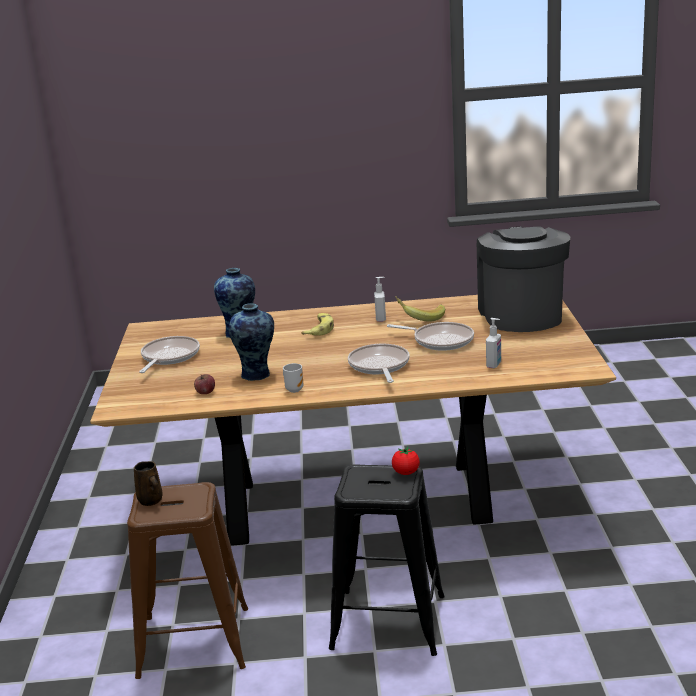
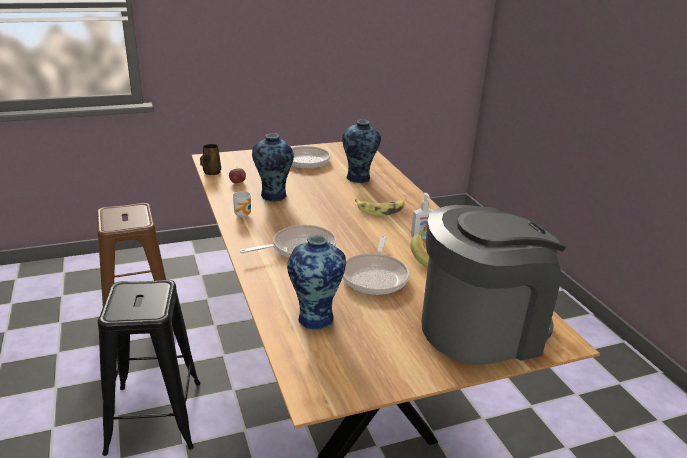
camera: 70 degrees right, 5 degrees up
brown mug [134,461,163,506] -> brown mug moved to [200,144,221,175]
tomato [392,446,420,475] -> none
soap dispenser [486,318,501,368] -> vase [287,235,346,330]

